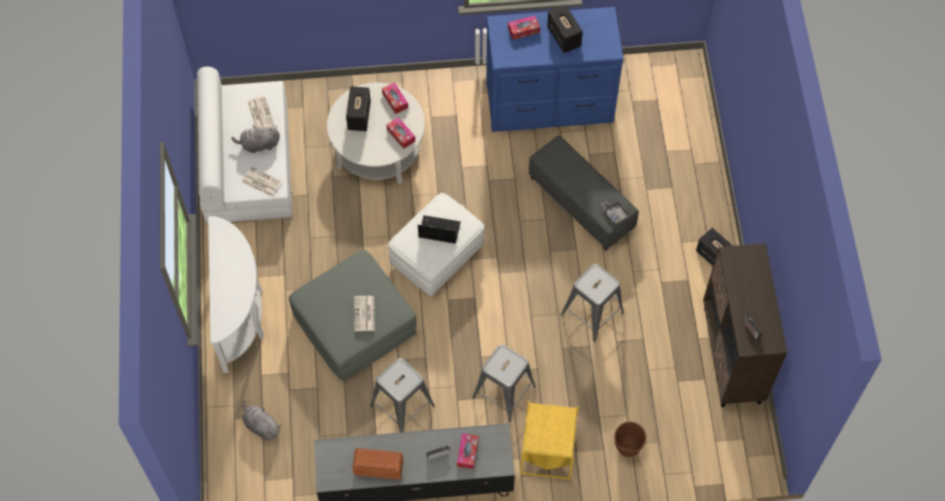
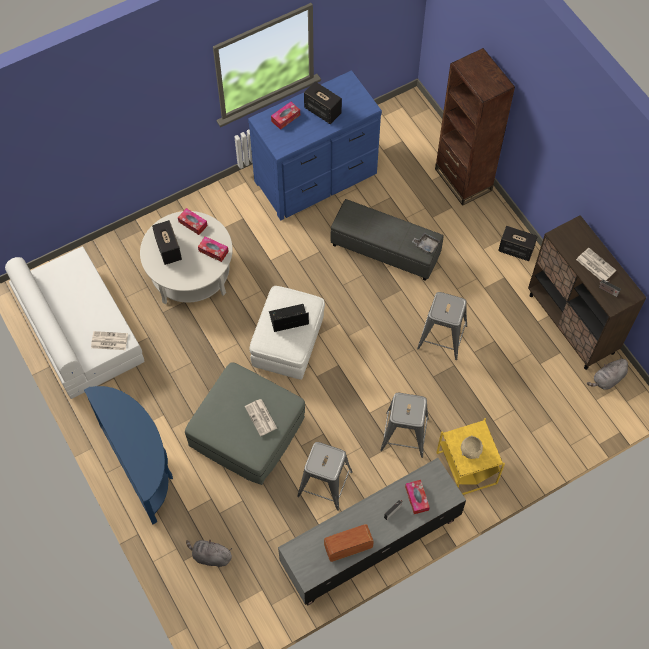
camera: 25 degrees left, 0 degrees up
white console table [208,216,264,373] -> blue console table [84,386,173,524]
grey plush toy [232,125,280,153] -> grey plush toy moved to [587,357,628,389]
newspaper [248,96,274,128] -> newspaper moved to [576,248,616,281]
brown planter [614,422,646,457] -> none
none -> brown bookcase [435,48,515,206]
none -> beige bowl [461,435,483,459]

